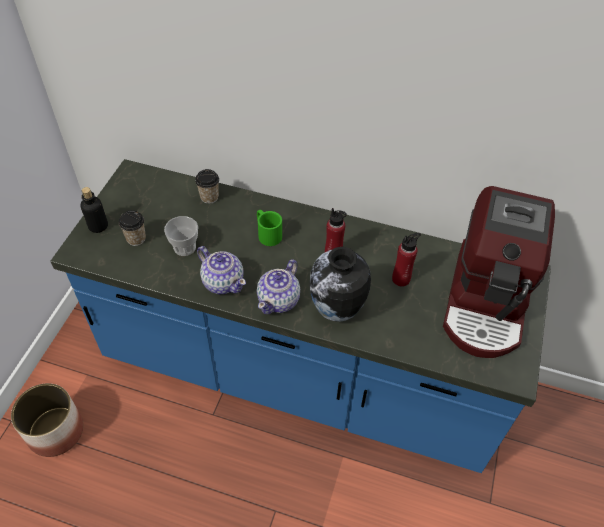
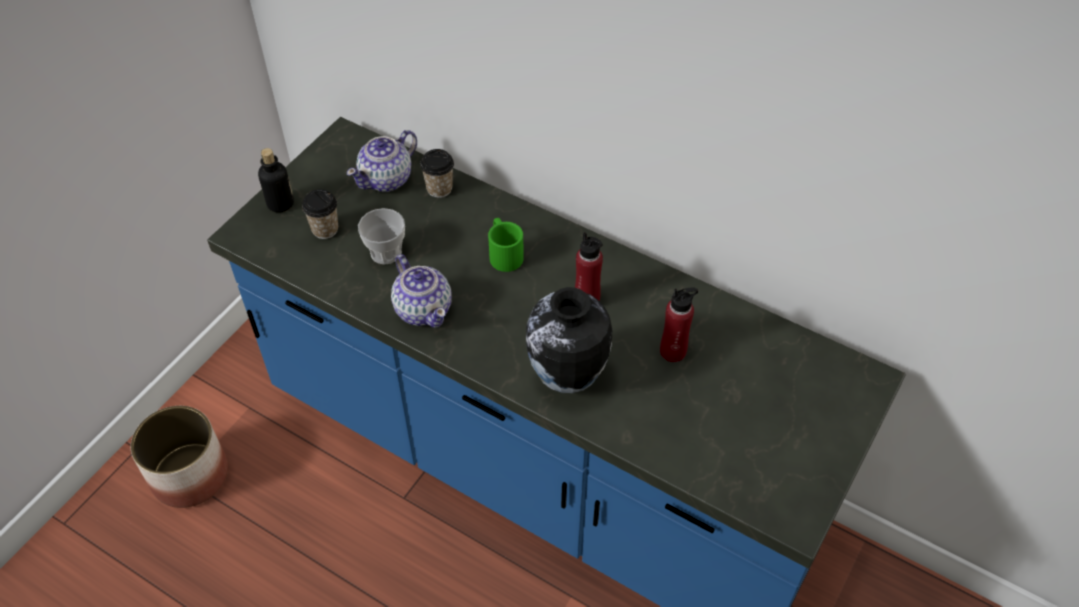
camera: 15 degrees right, 0 degrees up
teapot [257,259,300,314] -> teapot moved to [347,130,417,192]
coffee machine [443,186,555,358] -> none

